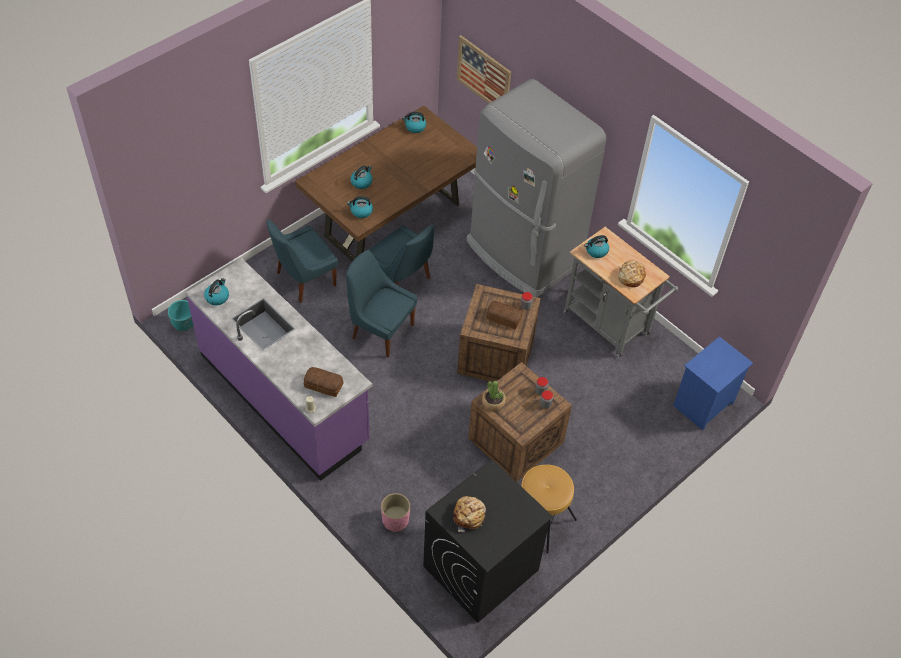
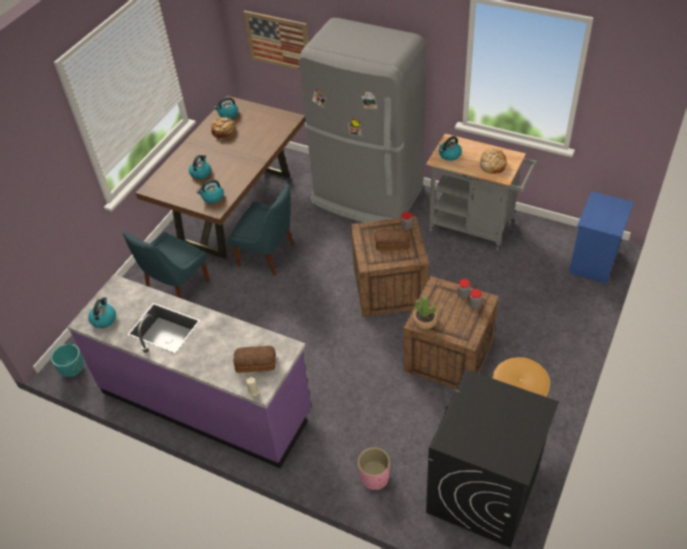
camera: 15 degrees left, 5 degrees down
blue chair [346,250,418,357] -> none
bread [453,496,486,532] -> bread moved to [211,117,235,141]

